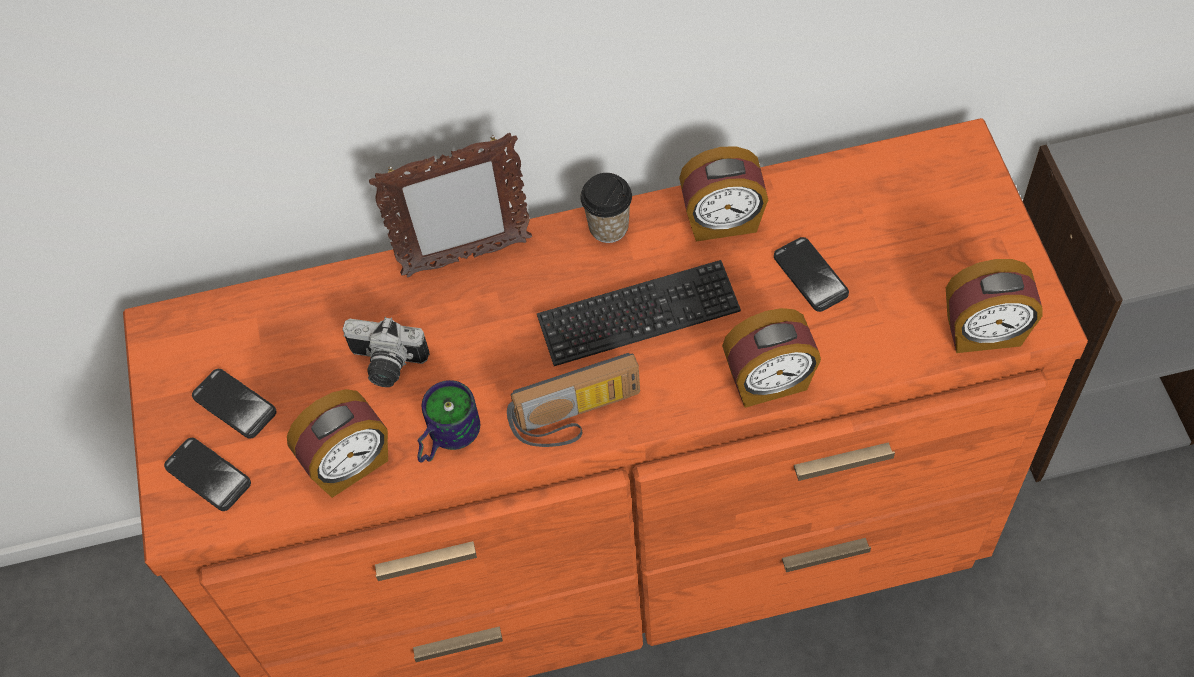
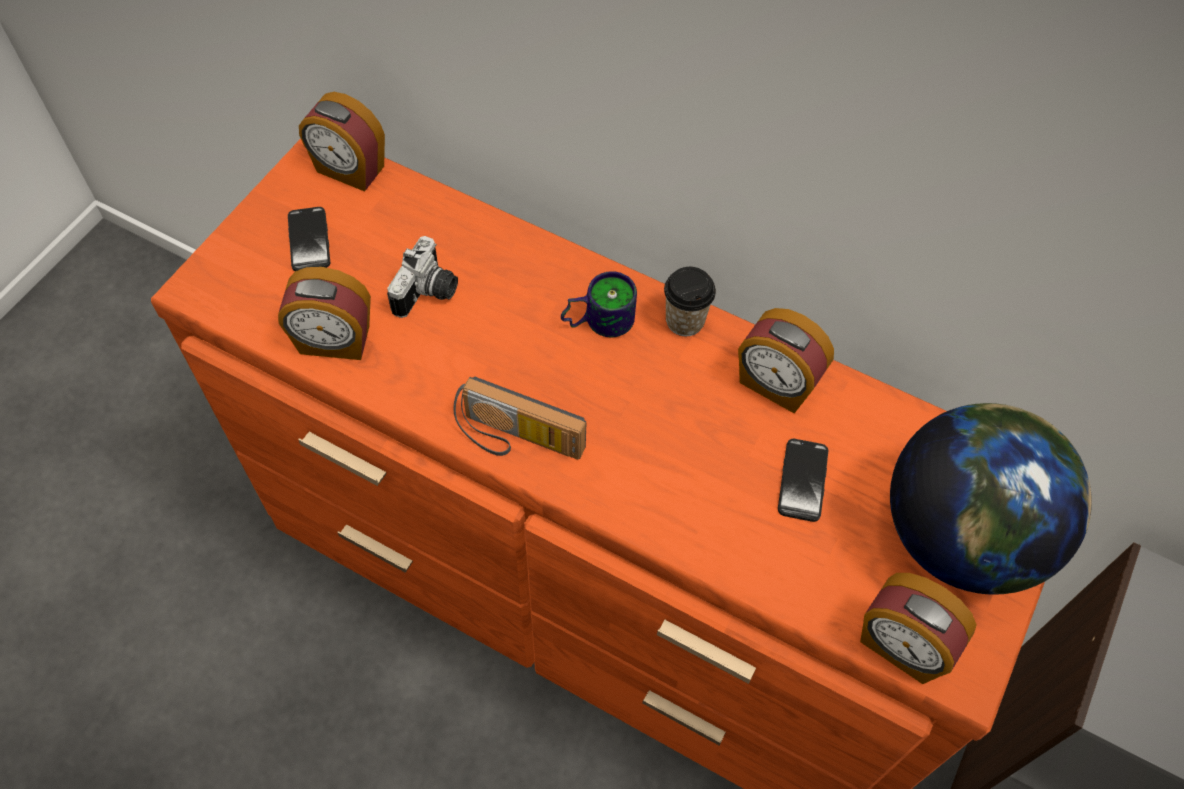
camera: 35 degrees right, 0 degrees up
phone [164,438,251,511] -> none
camera [342,317,430,387] -> camera turned 120 degrees counterclockwise [387,236,458,318]
picture frame [369,133,532,278] -> none
mug [418,380,480,462] -> mug moved to [561,271,637,337]
keyboard [537,260,741,366] -> none
alarm clock [722,308,821,408] -> alarm clock moved to [299,92,385,191]
none -> globe [890,403,1092,595]

